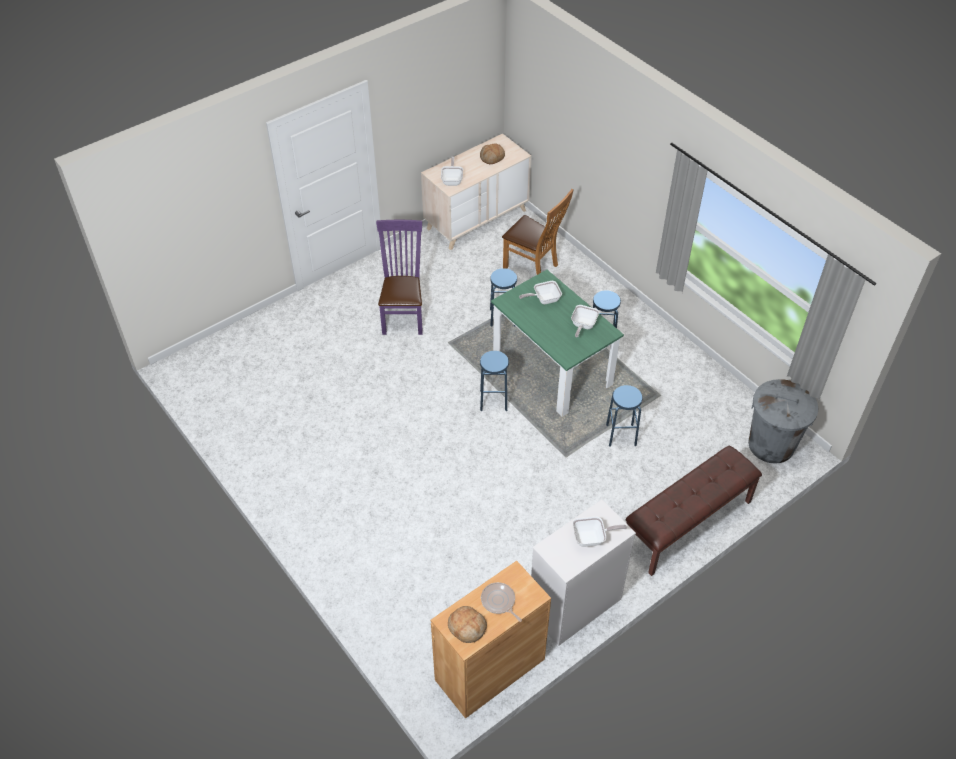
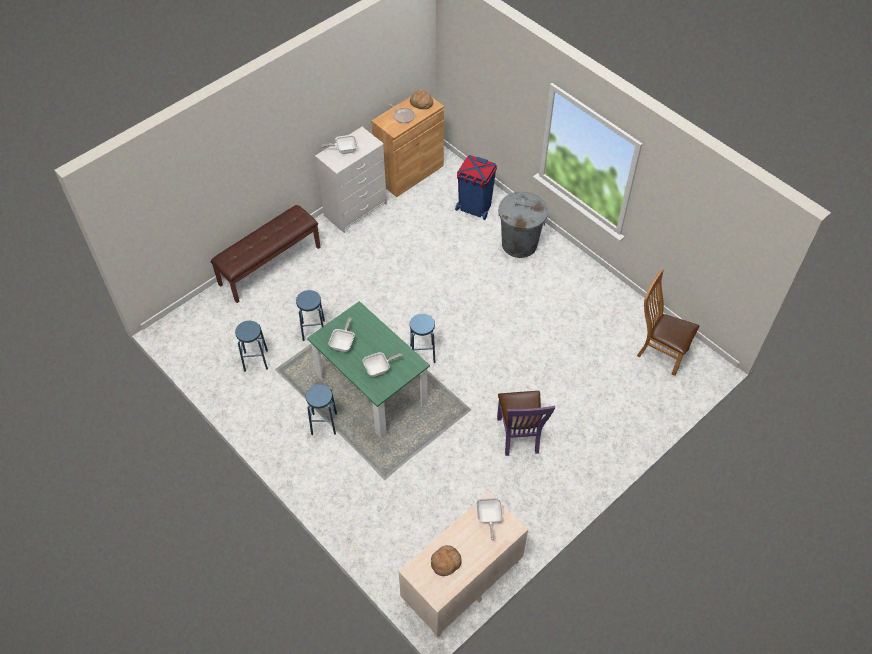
camera: 175 degrees right, 5 degrees up
blue stool [490,268,517,327] -> blue stool moved to [235,321,268,372]
brown chair [502,189,574,275] -> brown chair moved to [637,269,699,376]
grey trash can [748,379,818,464] -> grey trash can moved to [498,192,548,258]
none -> blue trash can [455,155,497,220]

